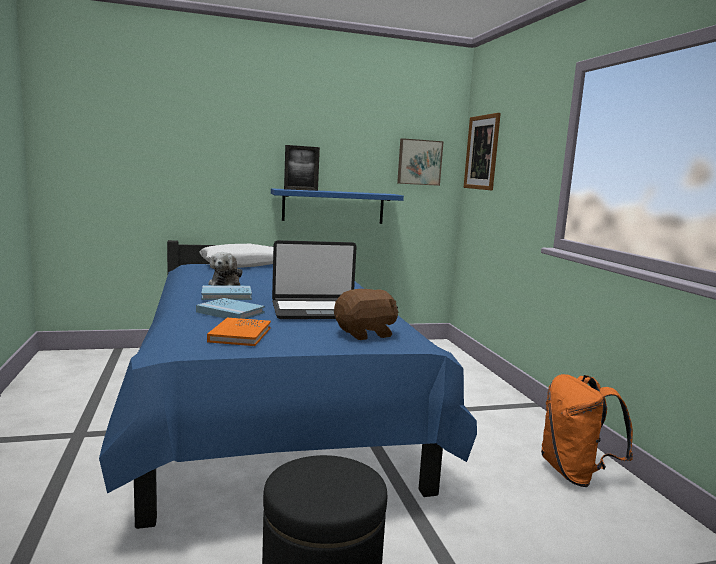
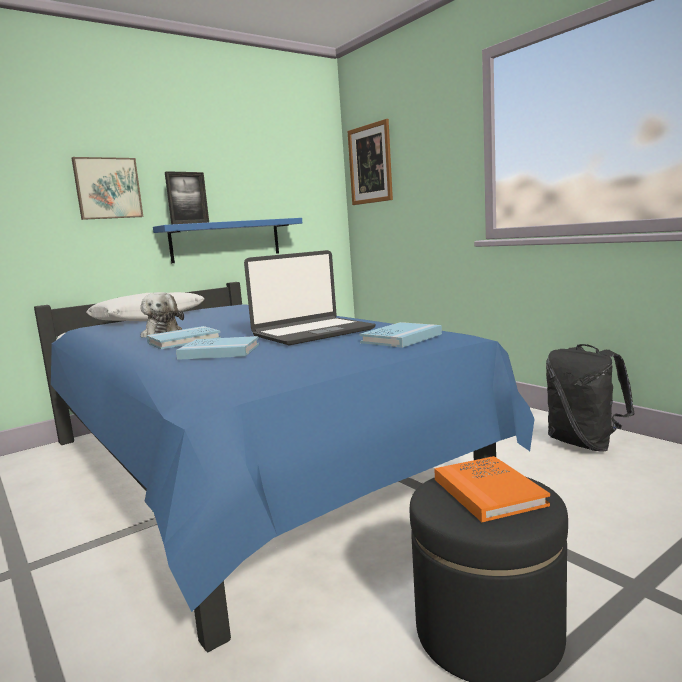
camera: 20 degrees left, 0 degrees up
orange book [207,318,271,346] -> orange book moved to [434,456,550,522]
brown plush toy [334,289,398,340] -> blue book [360,322,442,348]
picture [397,138,444,186] -> picture moved to [72,157,144,220]
orange backpack [541,374,633,487] -> black backpack [546,344,634,452]

